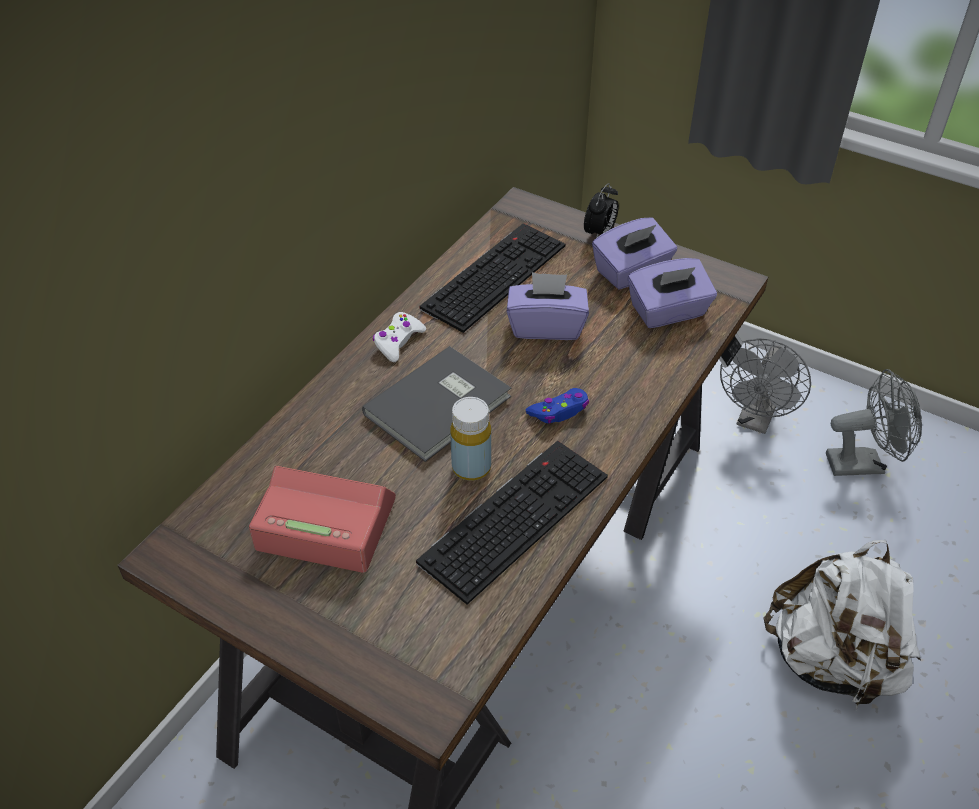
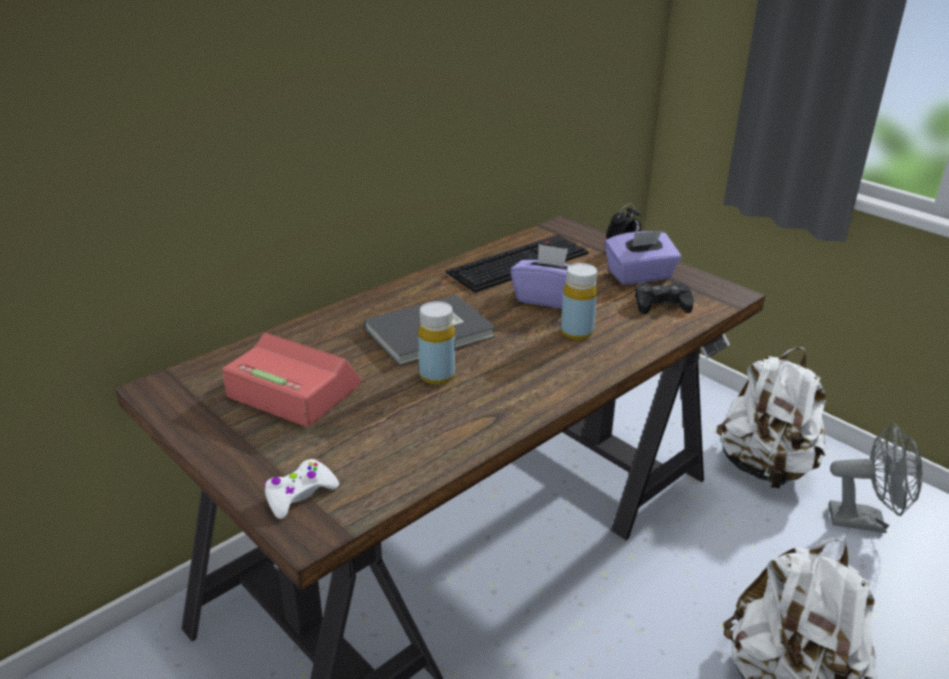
camera: 15 degrees right, 15 degrees down
white game controller [373,312,426,362] -> white game controller moved to [264,459,339,519]
keyboard [416,441,608,605] -> none
blue game controller [526,388,589,423] -> none
purple tissue box [628,258,717,328] -> black game controller [635,281,694,314]
grey fan [720,338,811,434] -> white backpack [717,347,826,489]
none -> yellow bottle [561,263,597,340]

